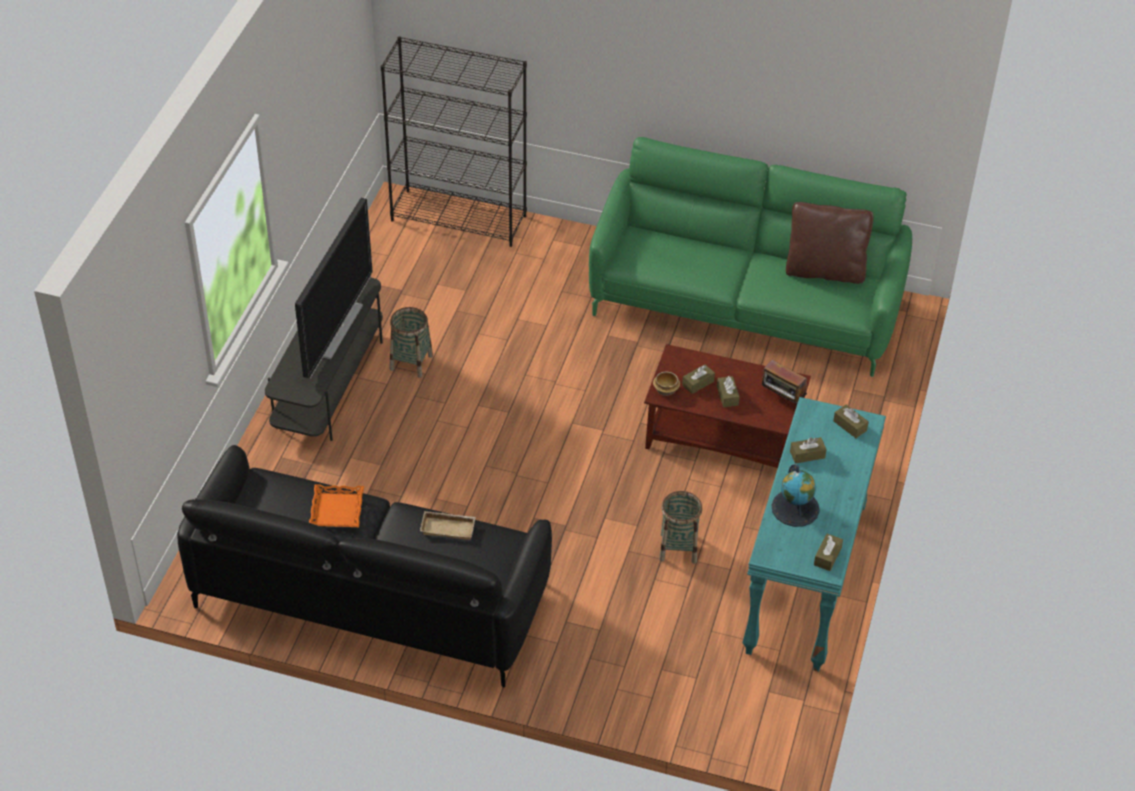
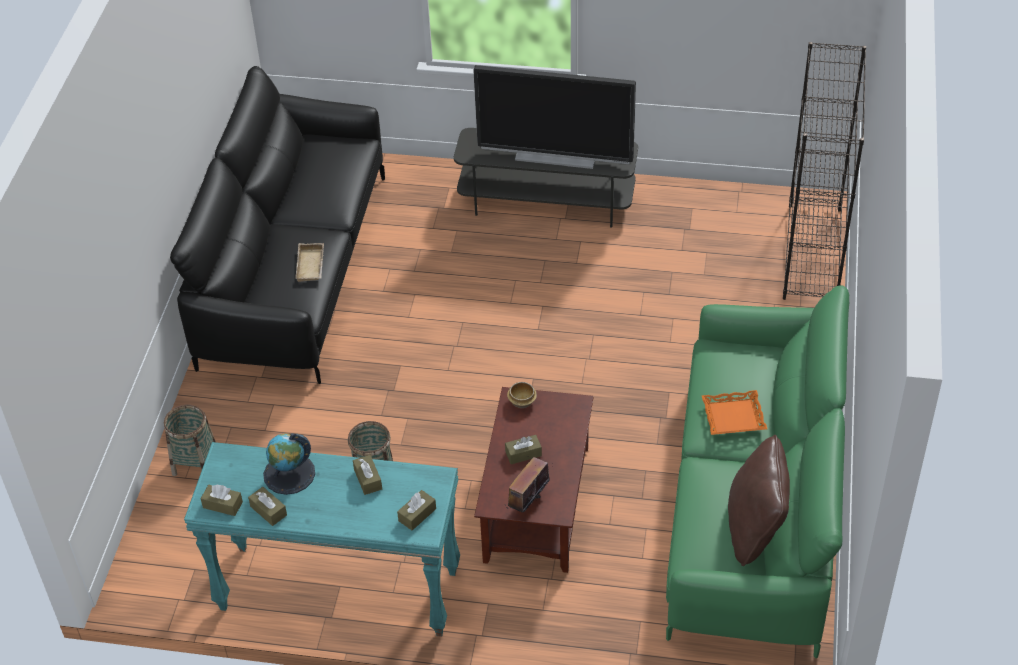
camera: 85 degrees right, 0 degrees up
orange tray [309,484,364,527] -> orange tray moved to [702,390,767,435]
basket [390,307,433,378] -> basket moved to [164,405,216,476]
brown tissue box [682,364,715,394] -> brown tissue box moved to [248,487,287,526]

